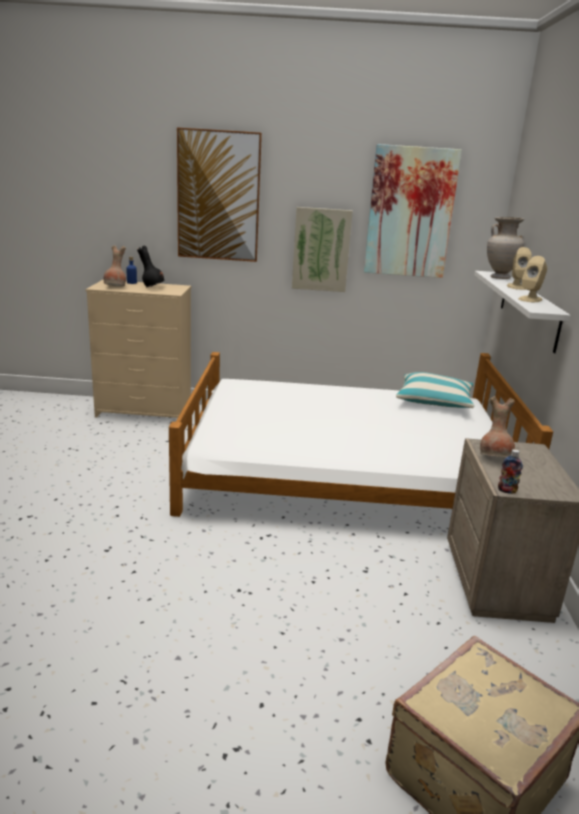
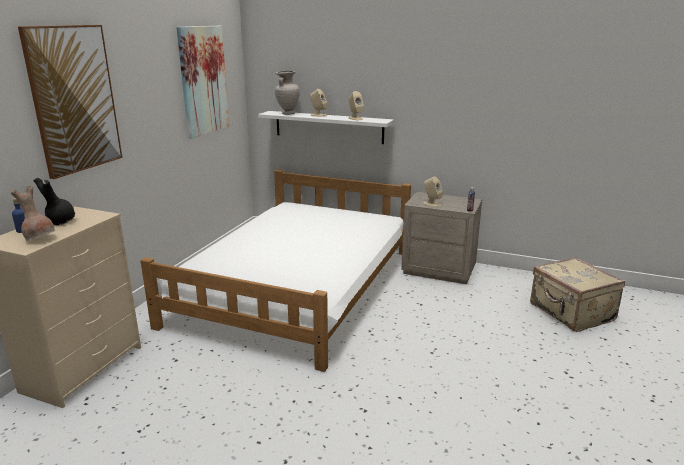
camera: 70 degrees left, 0 degrees up
picture [292,207,353,292] -> none
pillow [396,372,474,408] -> none
brown vase [480,396,515,457] -> beige speaker [423,177,443,207]

